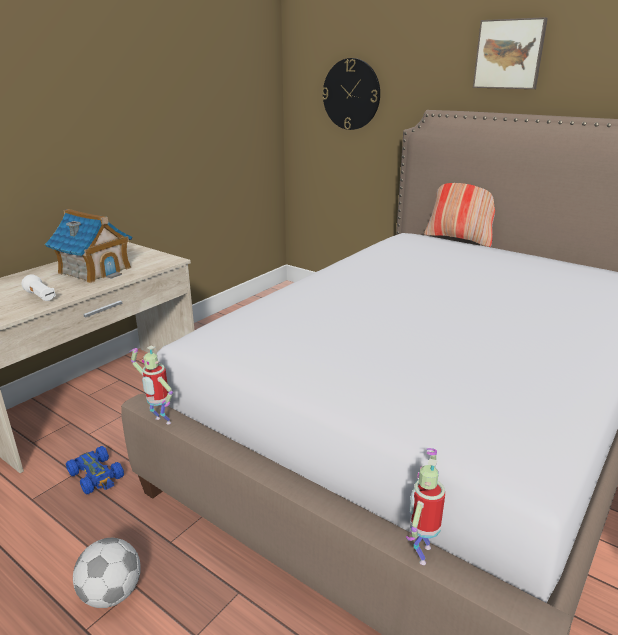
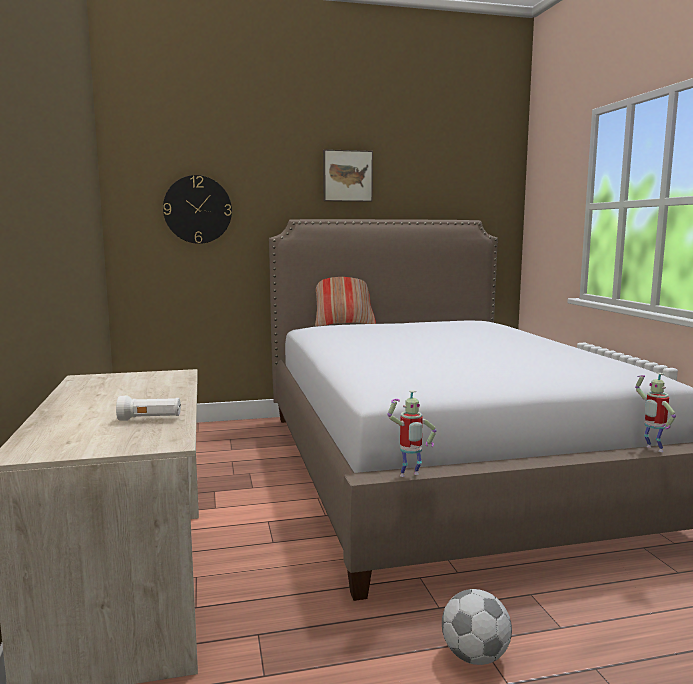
camera: 50 degrees left, 15 degrees down
toy house [45,209,132,283] -> none
blue toy car [66,446,124,495] -> none

